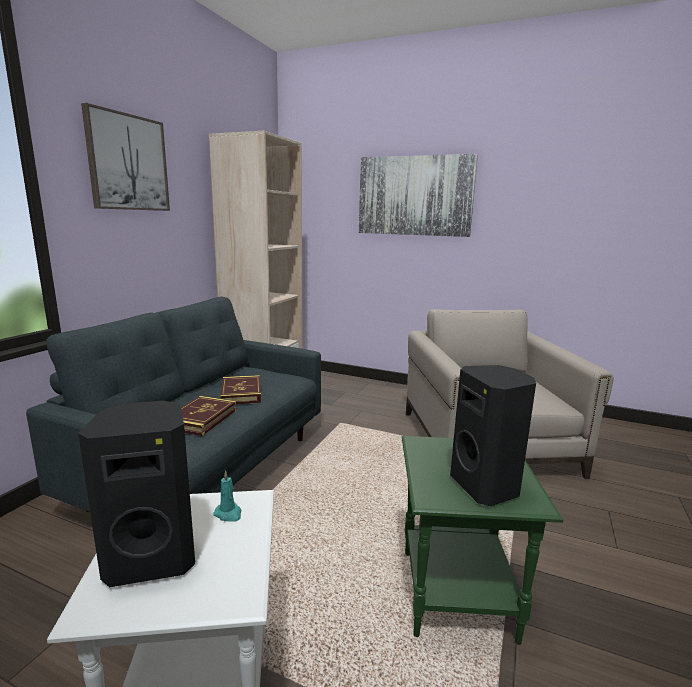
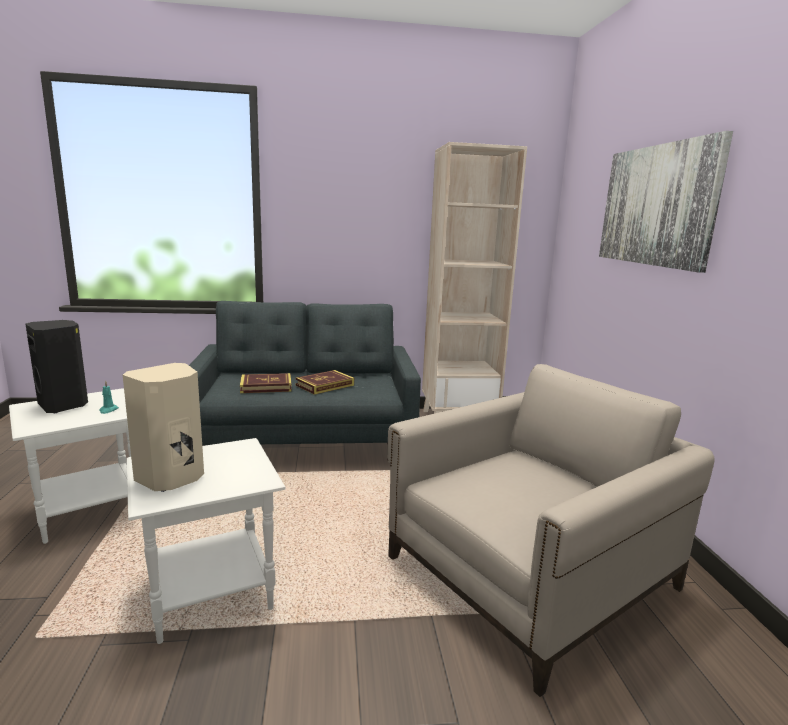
camera: 60 degrees right, 0 degrees up
picture [81,103,170,211] -> none
green side table [402,436,563,645] -> white side table [127,438,285,644]
black speaker [450,365,536,506] -> beige speaker [123,363,204,492]

